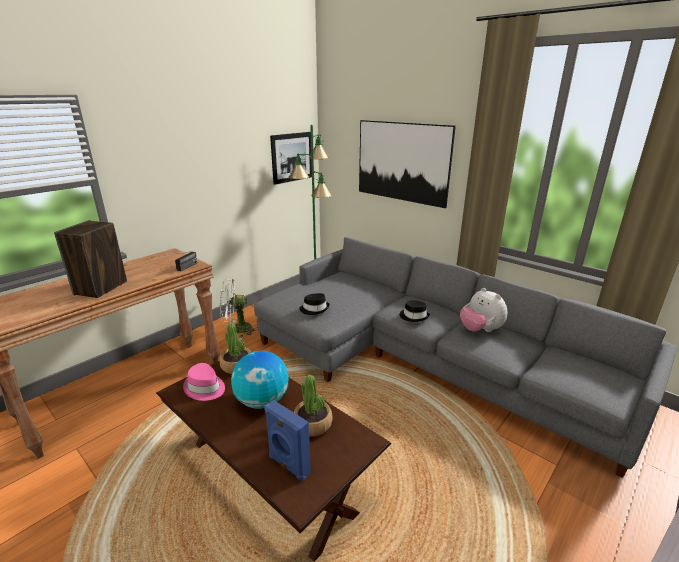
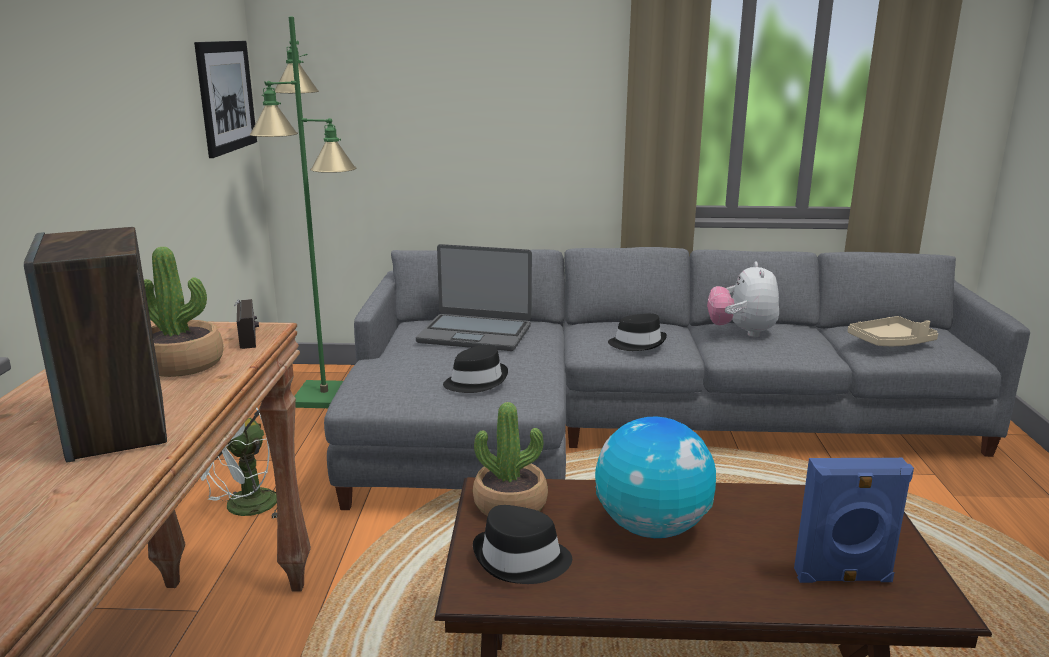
camera: 40 degrees left, 5 degrees down
pink hat [183,363,225,401] -> black hat [473,505,572,584]
potted plant [294,375,333,436] -> potted plant moved to [144,247,223,377]
picture [359,120,456,208] -> none
plush toy [460,288,507,332] -> plush toy turned 75 degrees clockwise [707,262,779,337]
none -> laptop [416,244,532,351]
none -> beige tray [848,316,938,346]

